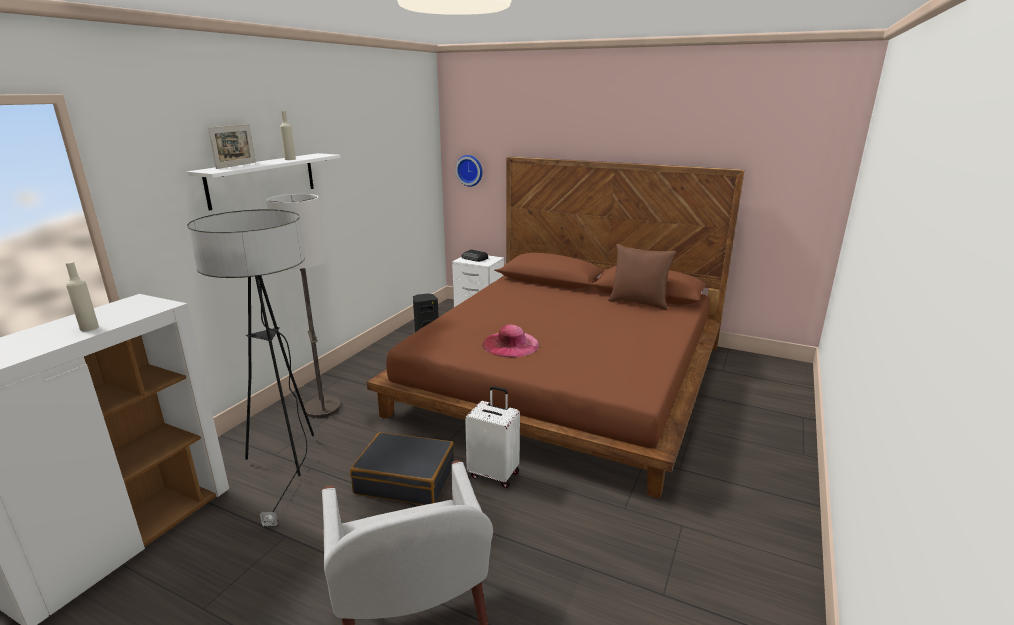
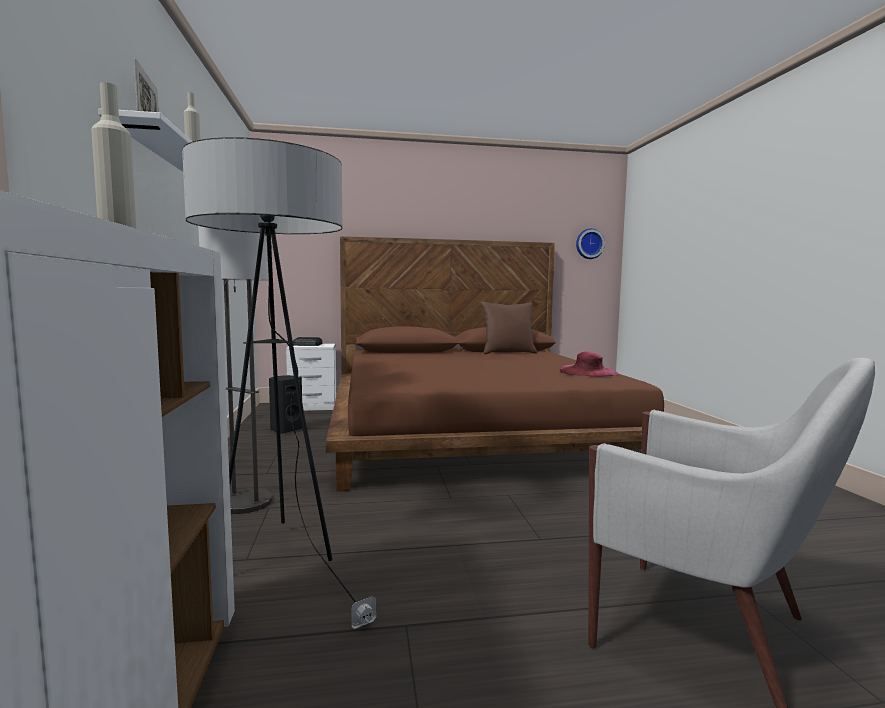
camera: 35 degrees left, 15 degrees down
black suitcase [350,432,454,505] -> none
wall clock [455,155,483,187] -> wall clock moved to [576,228,605,259]
white suitcase [465,386,520,488] -> none
pink hat [482,325,539,357] -> pink hat moved to [560,351,618,377]

